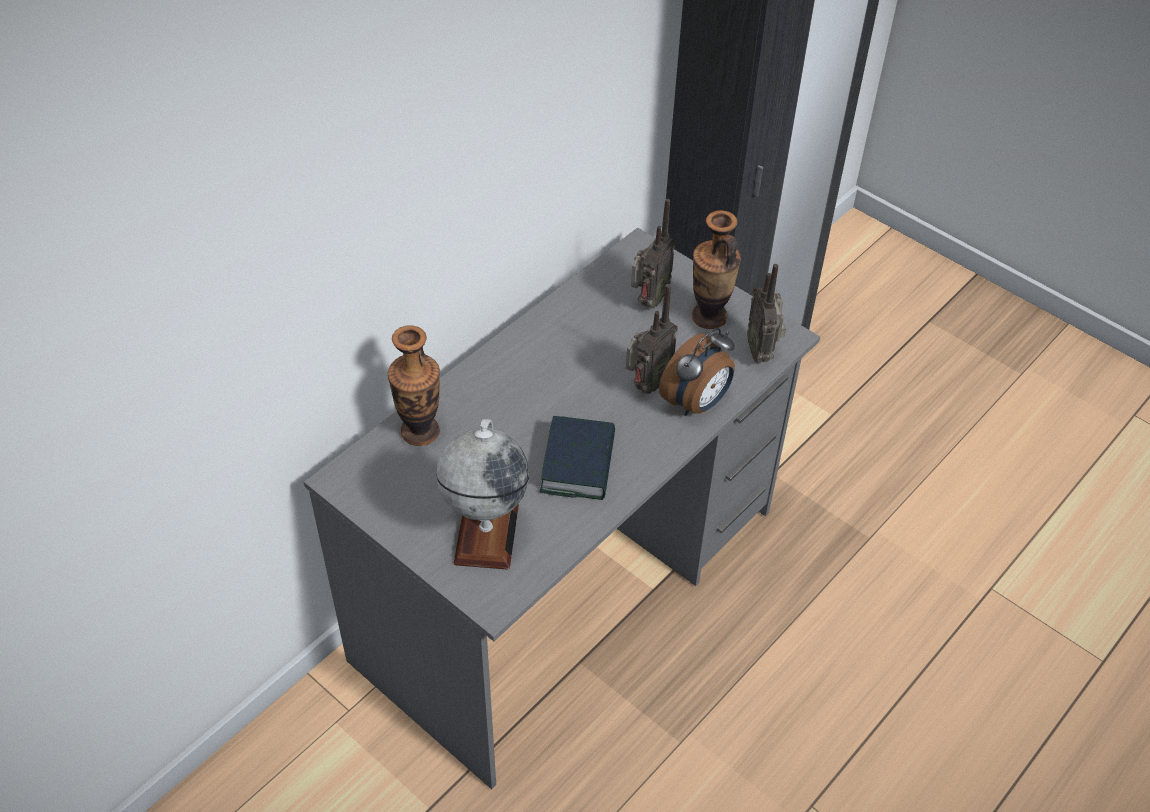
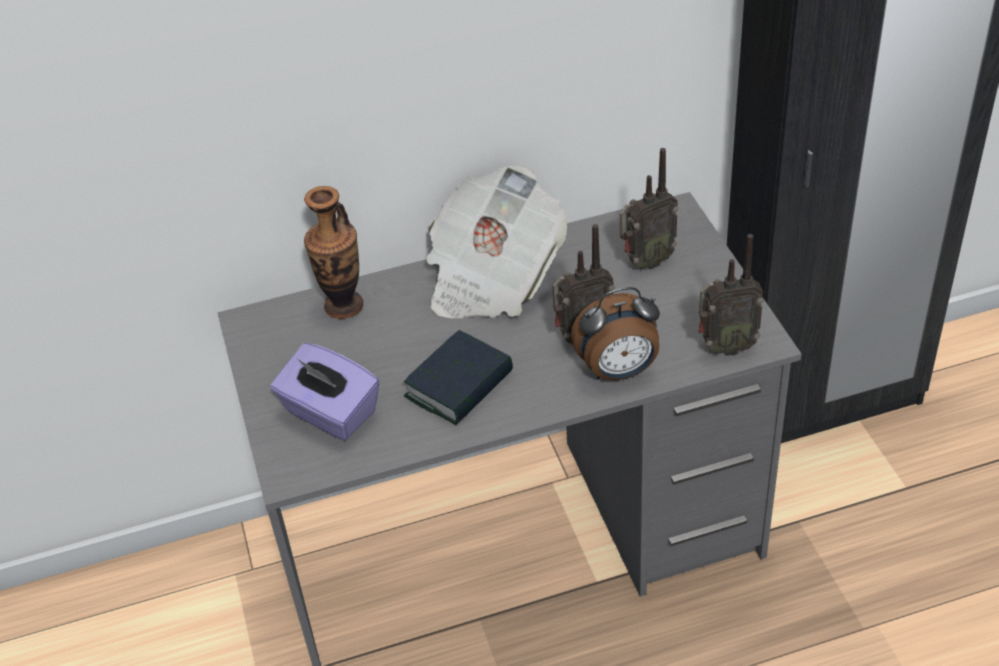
camera: 35 degrees right, 5 degrees down
globe [436,419,529,570] -> purple tissue box [271,343,380,440]
vase [692,210,741,329] -> none
radio [747,264,786,363] -> radio turned 120 degrees counterclockwise [698,234,764,356]
none -> newspaper [426,165,567,319]

